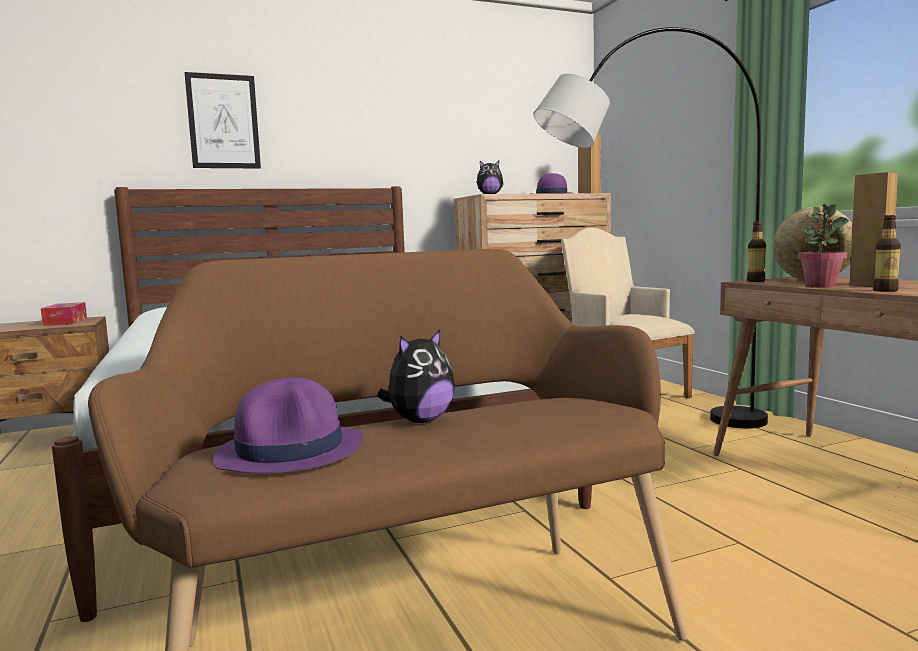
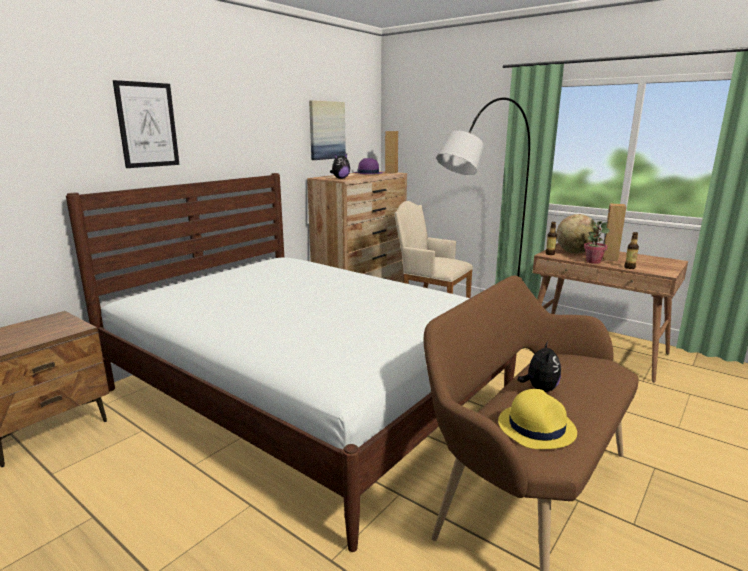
camera: 30 degrees left, 10 degrees up
tissue box [41,302,87,326] -> none
purple hat [213,377,363,473] -> yellow hat [498,389,577,449]
none -> picture [309,100,346,160]

